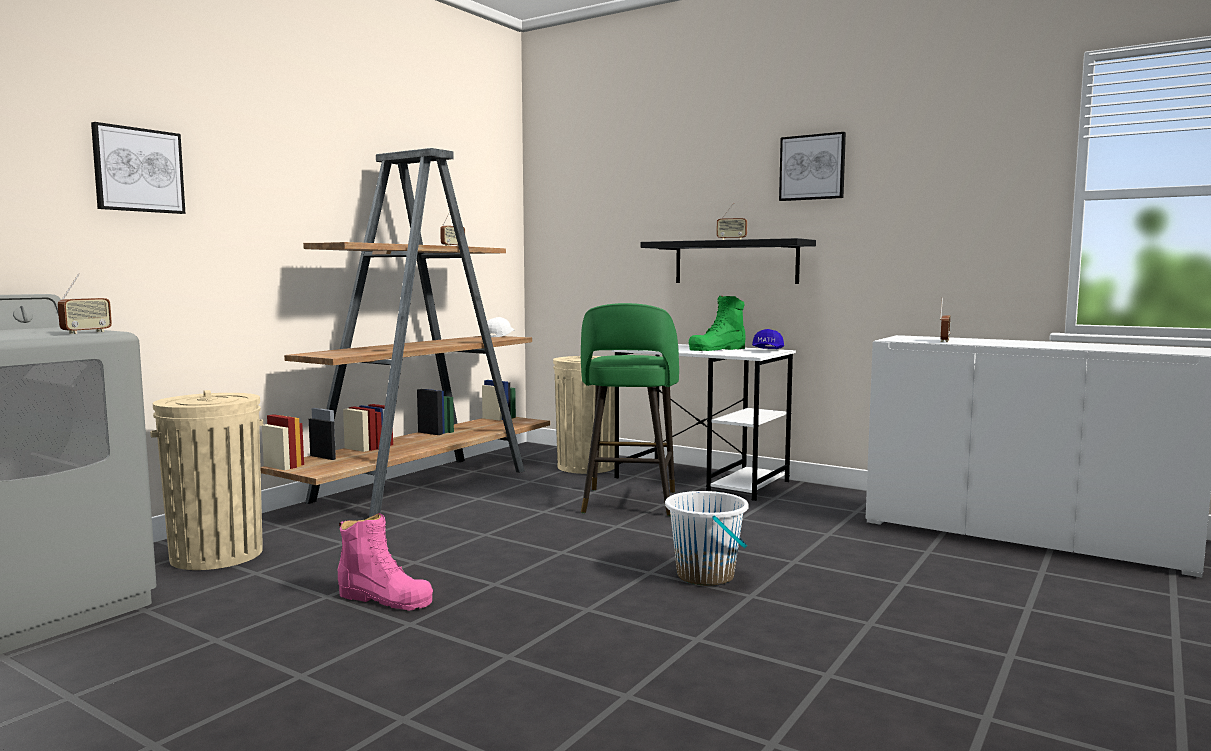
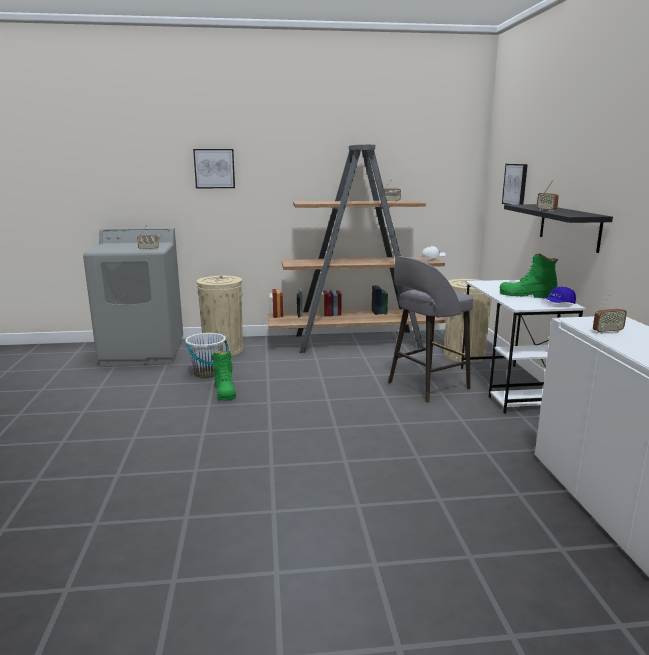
camera: 50 degrees right, 10 degrees up
pink boot [338,513,433,611] -> green boot [212,351,236,401]
green stool [581,303,679,516] -> grey stool [388,256,473,403]
white bucket [665,491,749,586] -> white bucket moved to [185,333,229,378]
picture [779,132,846,201] -> picture moved to [502,164,528,205]

